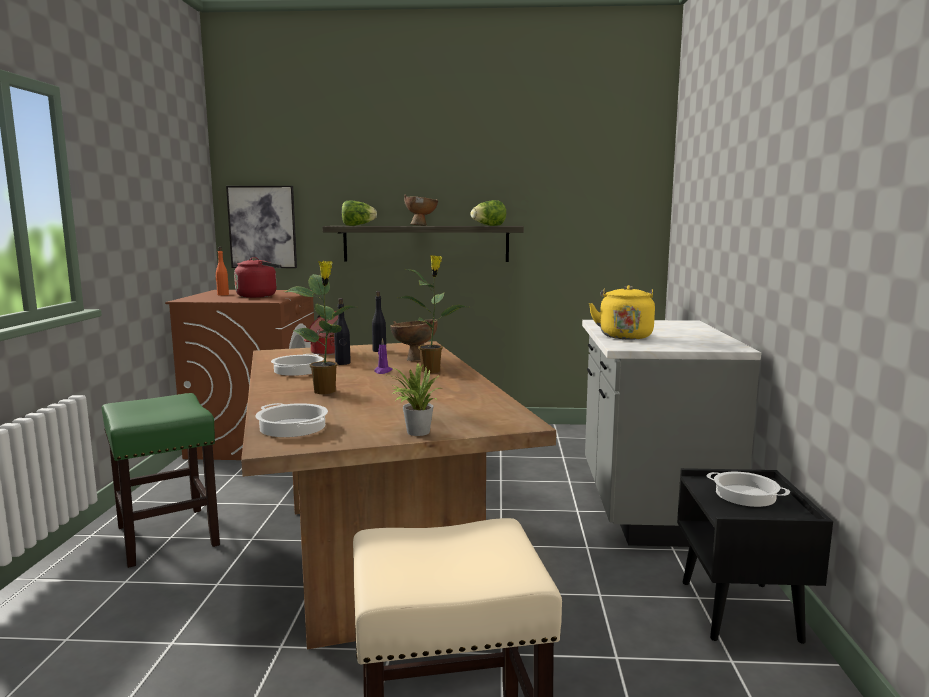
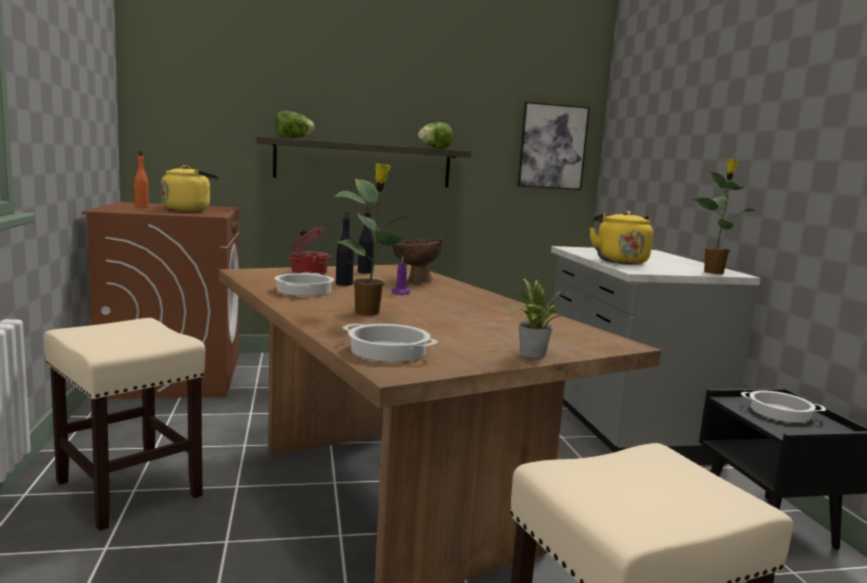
camera: 15 degrees left, 0 degrees up
green stool [102,393,220,568] -> beige stool [44,318,205,531]
picture [226,186,297,268] -> picture moved to [518,102,590,190]
red kettle [234,257,282,298] -> yellow kettle [161,165,219,212]
potted plant [400,255,467,373] -> potted plant moved to [692,159,756,274]
brown bowl [404,195,438,226] -> none

